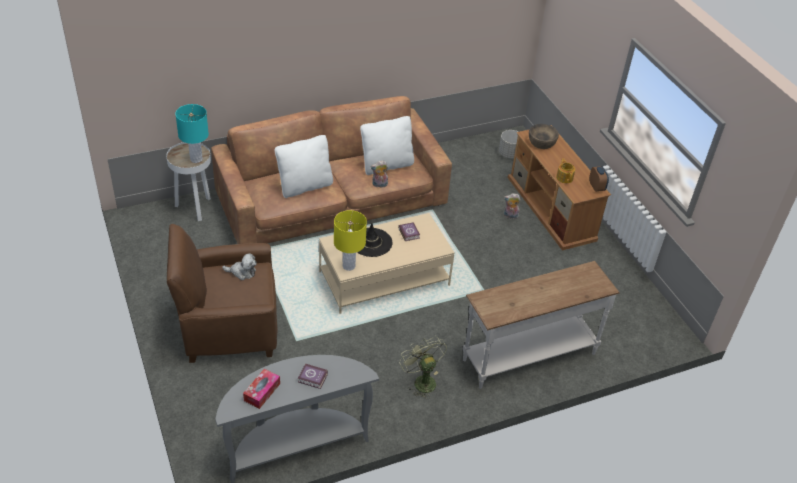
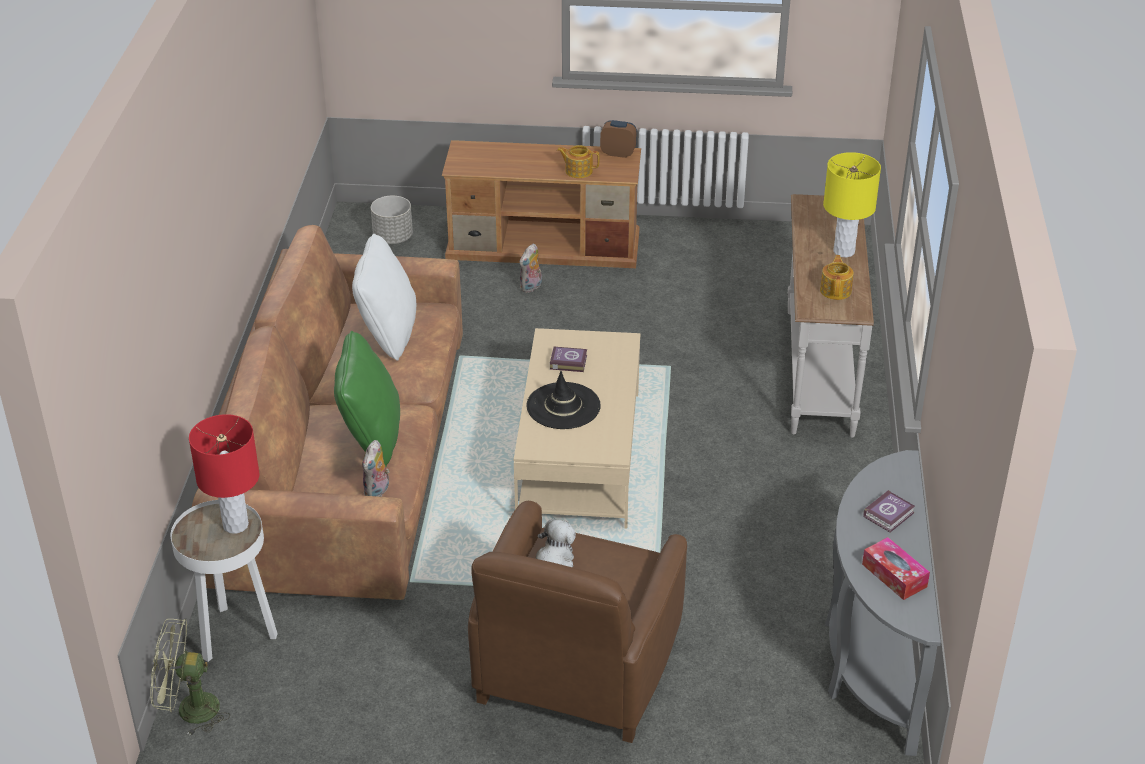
camera: 60 degrees left, 5 degrees down
turquoise table lamp [175,104,209,163] -> red table lamp [189,414,259,534]
white pillow [275,135,333,198] -> green pillow [334,331,400,467]
yellow table lamp [334,210,367,271] -> yellow table lamp moved to [823,152,881,257]
plush toy [370,160,388,187] -> plush toy moved to [362,440,390,497]
green fan [399,336,447,399] -> green fan moved to [150,618,230,736]
brown bowl [529,124,559,149] -> none
none -> teapot [820,255,854,300]

